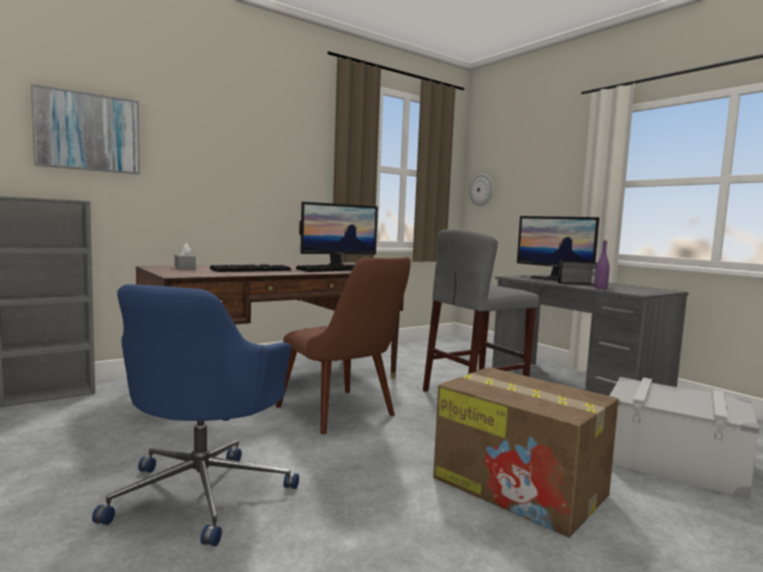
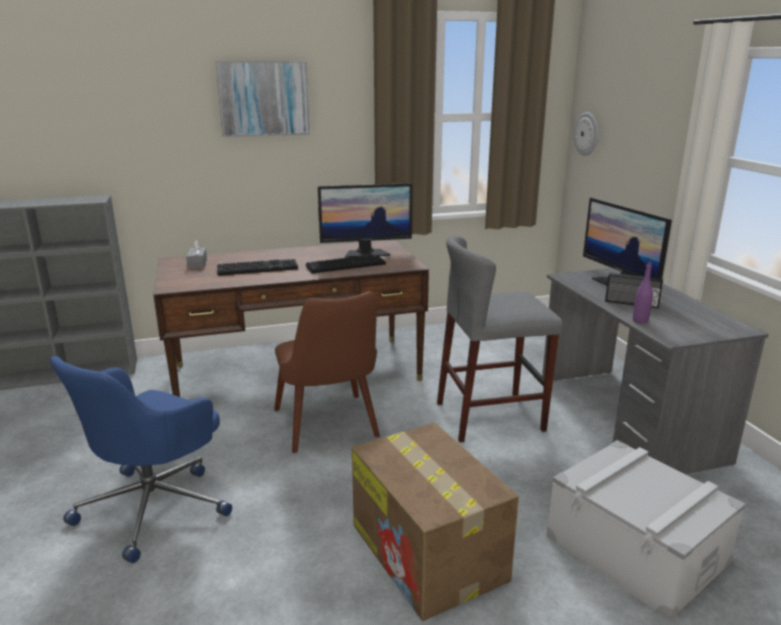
camera: 20 degrees right, 15 degrees up
picture [31,84,140,174] -> picture moved to [216,61,310,137]

